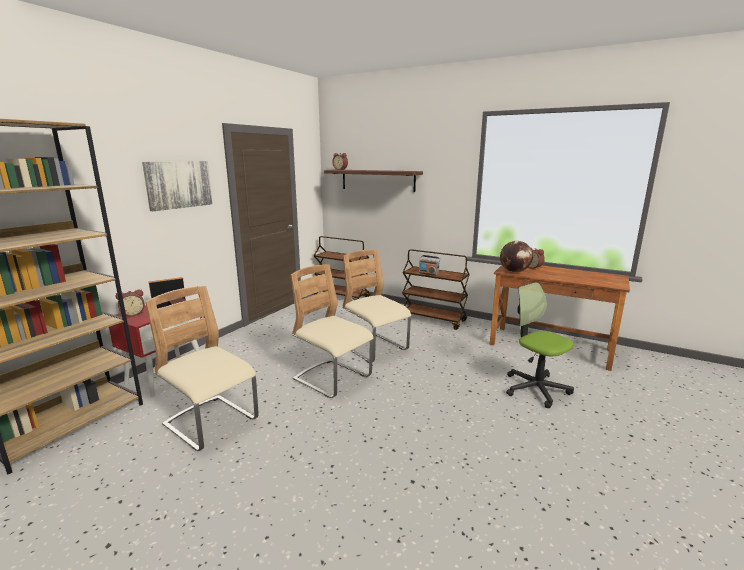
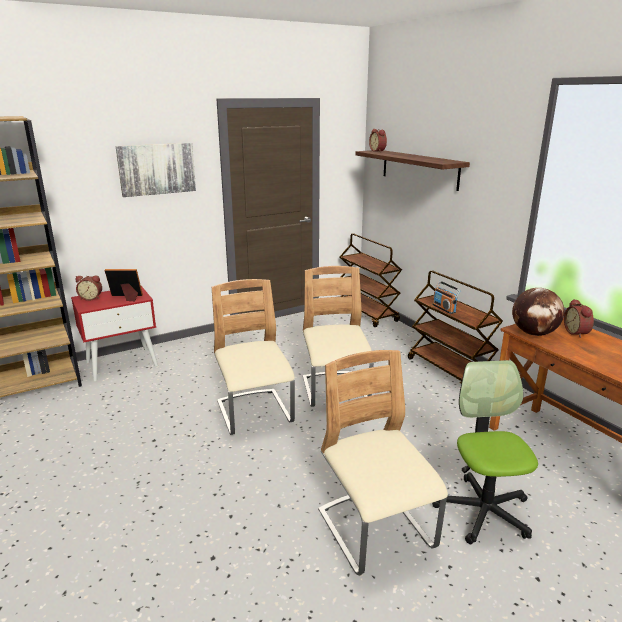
camera: 30 degrees right, 5 degrees up
beige chair [145,286,259,451] -> beige chair moved to [318,350,448,575]

